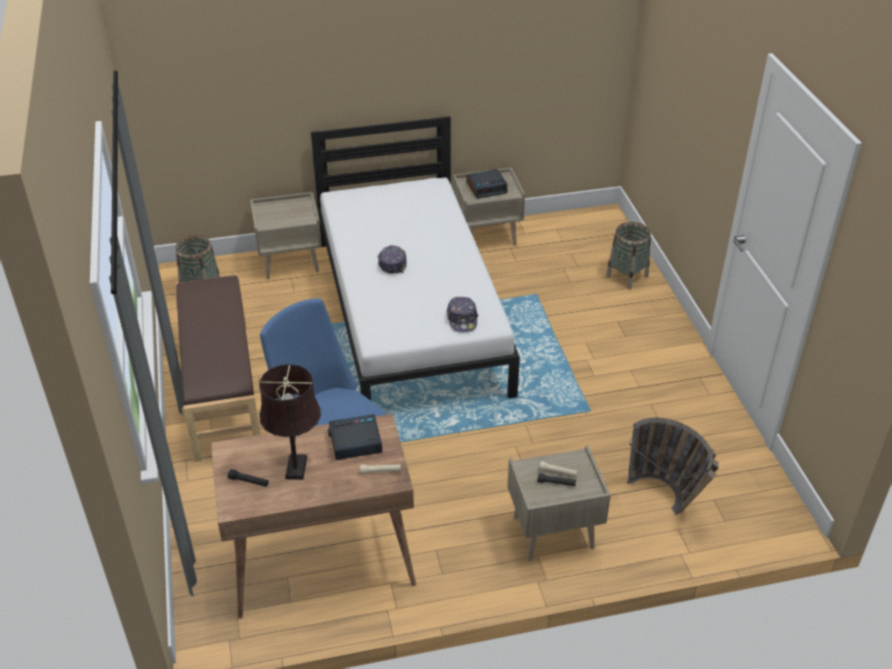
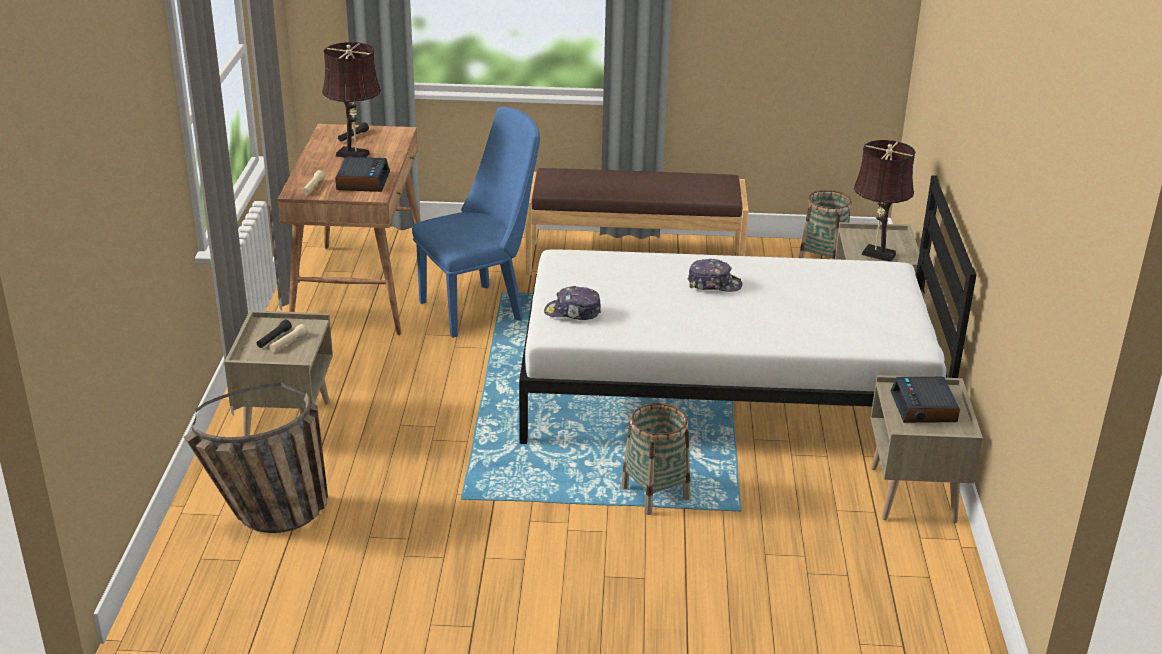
camera: 105 degrees right, 10 degrees down
basket [606,222,651,289] -> basket moved to [621,403,690,515]
none -> brown table lamp [854,140,915,262]

